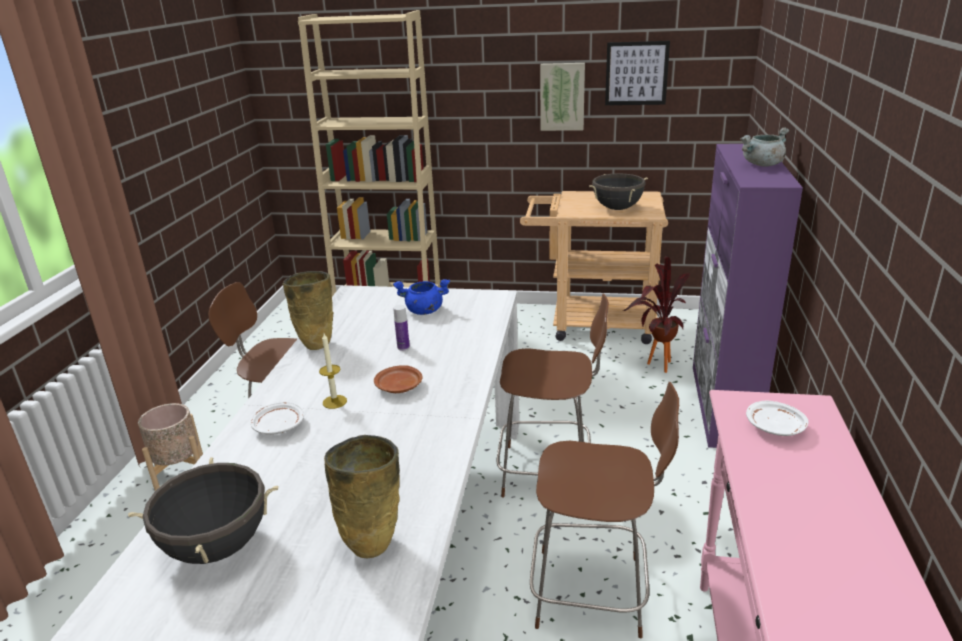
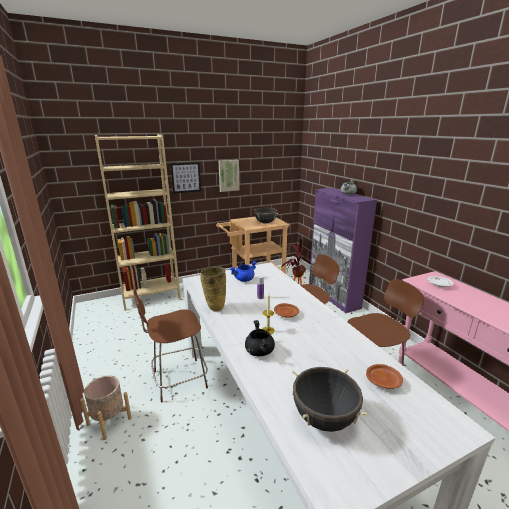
camera: 35 degrees left, 5 degrees down
white plate [250,402,304,435] -> black cooking pot [245,320,275,356]
beige vase [324,435,400,559] -> brown plate [366,364,403,389]
picture [605,41,670,105] -> picture moved to [170,162,201,194]

